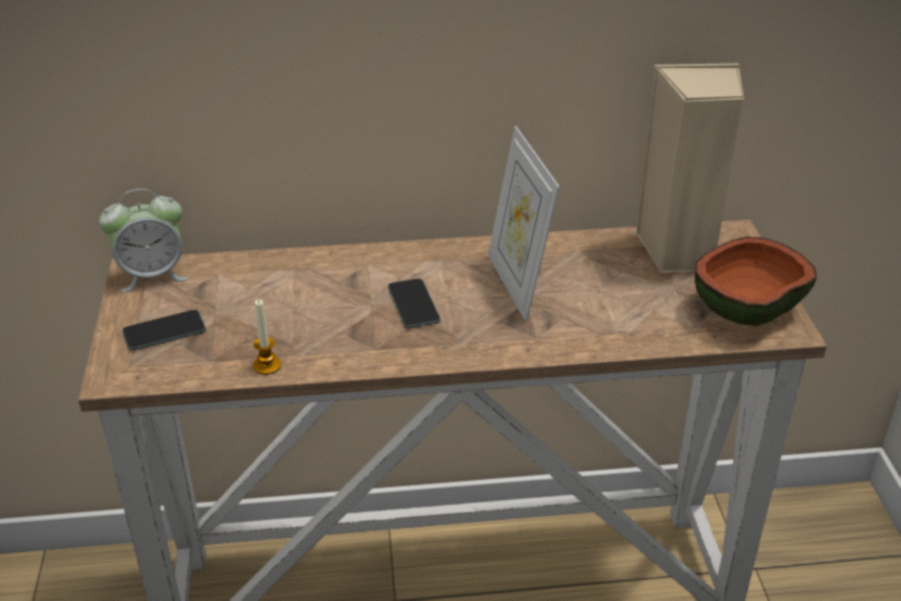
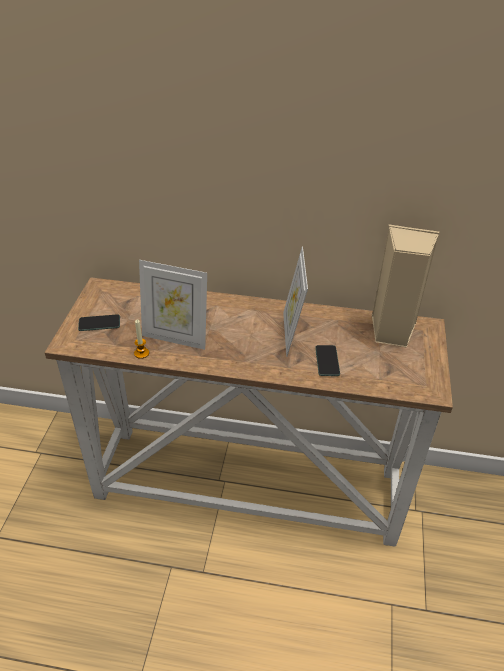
camera: 15 degrees right, 5 degrees up
alarm clock [99,189,189,292] -> none
phone [388,278,441,328] -> phone moved to [315,345,340,376]
bowl [695,237,817,326] -> none
none -> picture frame [139,260,207,350]

